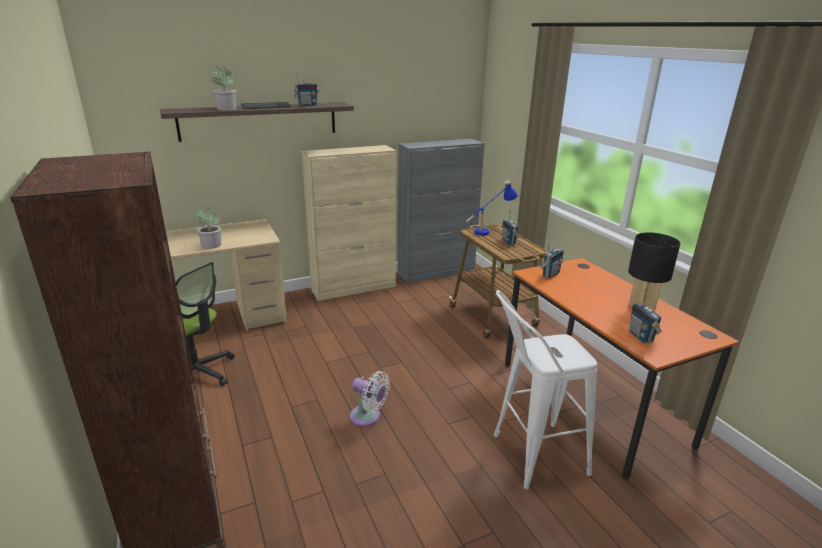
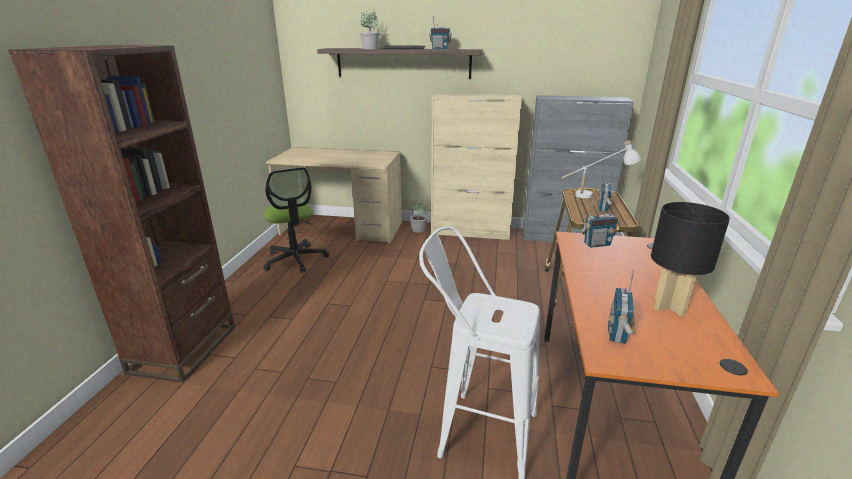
camera: 35 degrees right, 0 degrees up
potted plant [196,206,221,249] -> potted plant moved to [410,200,427,232]
white fan [350,371,390,427] -> none
blue table lamp [466,180,518,236] -> white table lamp [561,141,641,199]

